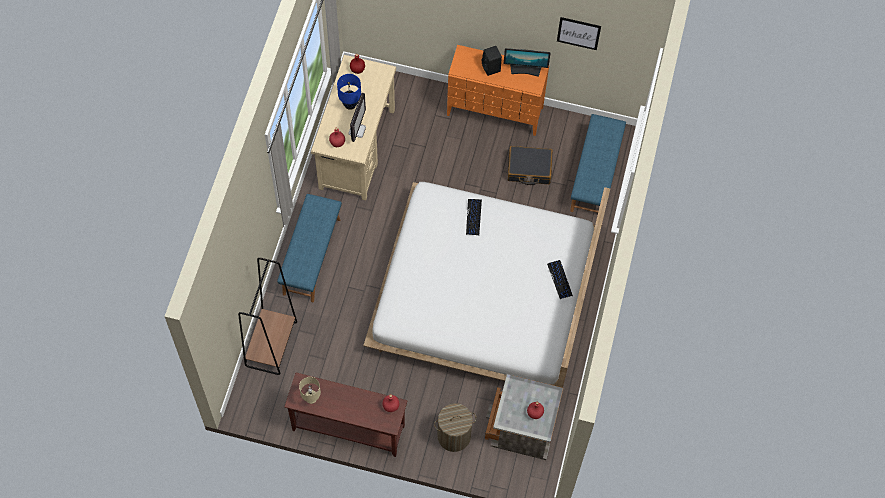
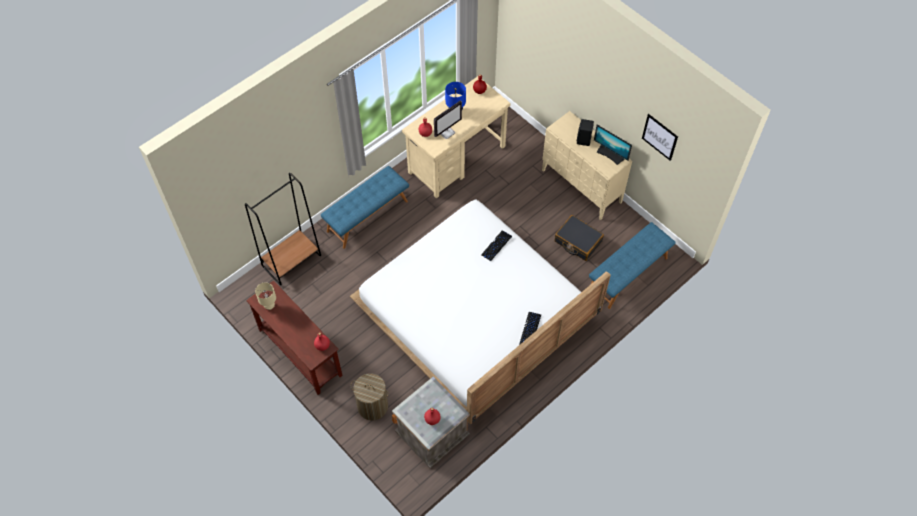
camera: 35 degrees right, 5 degrees down
orange dresser [447,45,549,136] -> beige dresser [542,111,632,220]

